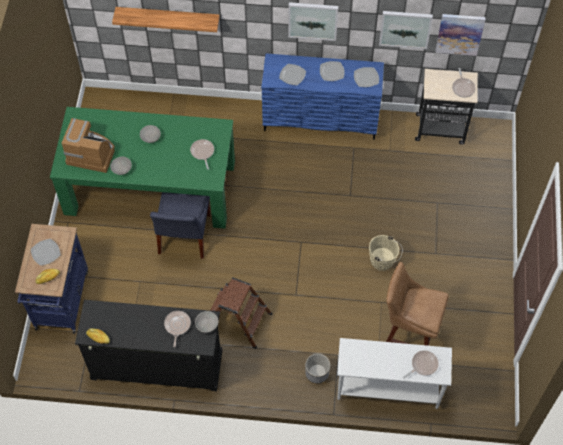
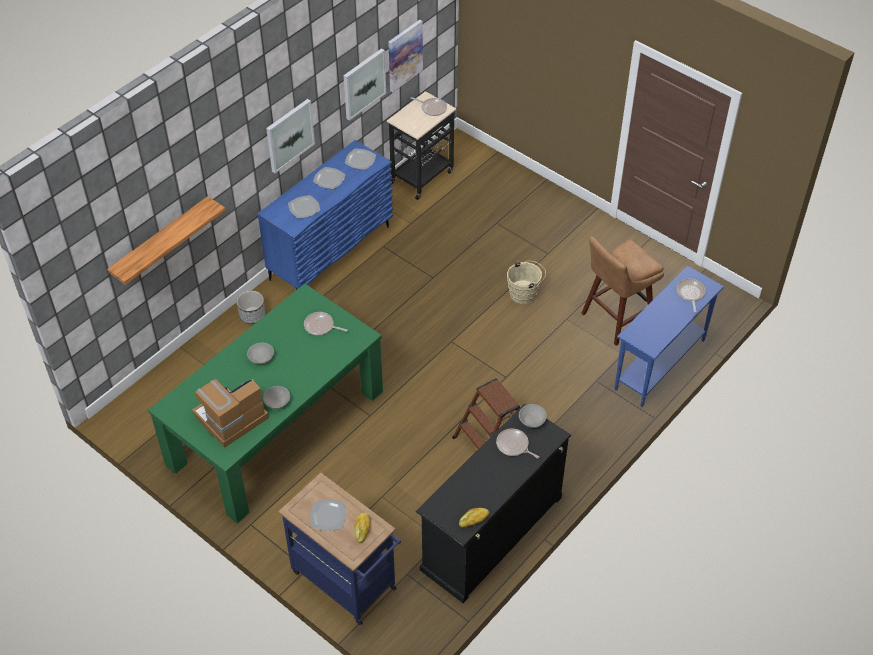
camera: 55 degrees left, 10 degrees down
blue chair [150,192,210,259] -> none
planter [305,353,330,383] -> planter moved to [236,291,265,324]
white console table [337,338,452,409] -> blue console table [614,266,724,407]

